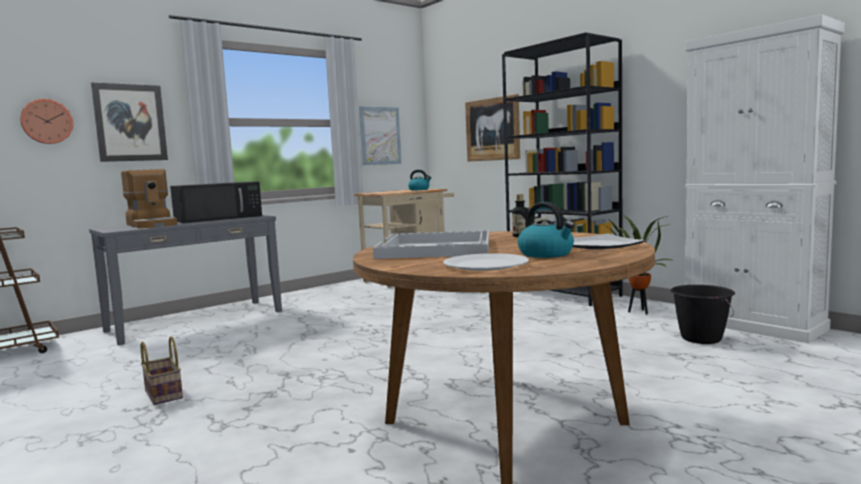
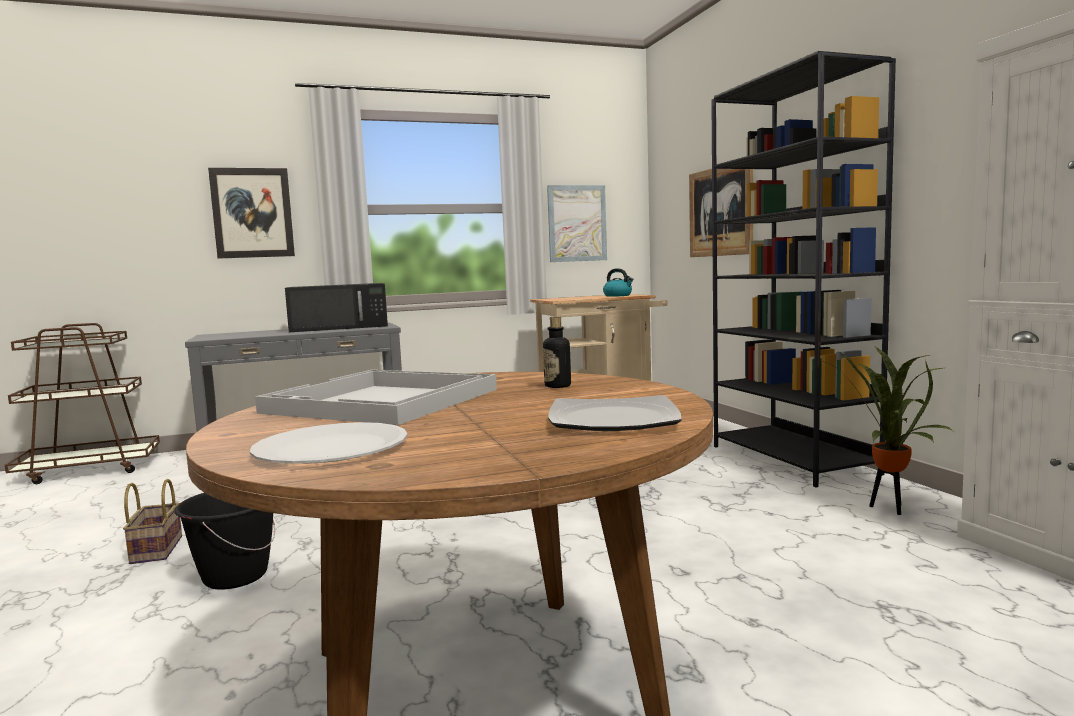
camera: 20 degrees right, 0 degrees up
wall clock [20,99,73,144] -> none
coffee machine [121,169,177,228] -> none
kettle [518,202,575,258] -> none
black bucket [671,285,735,344] -> black bucket moved to [174,493,275,590]

